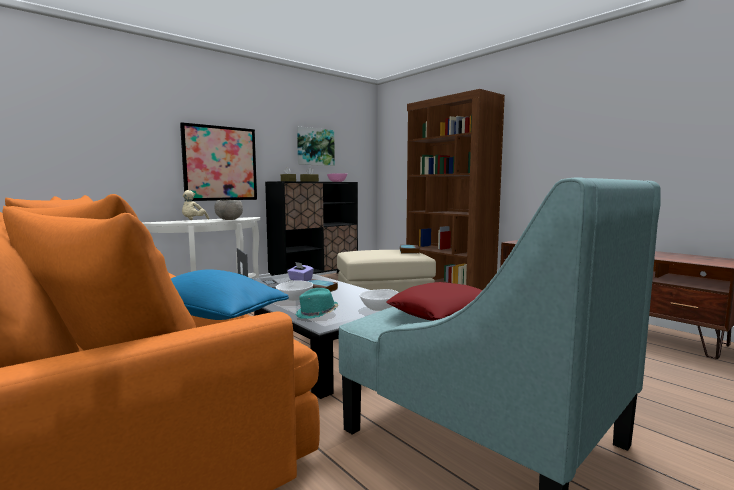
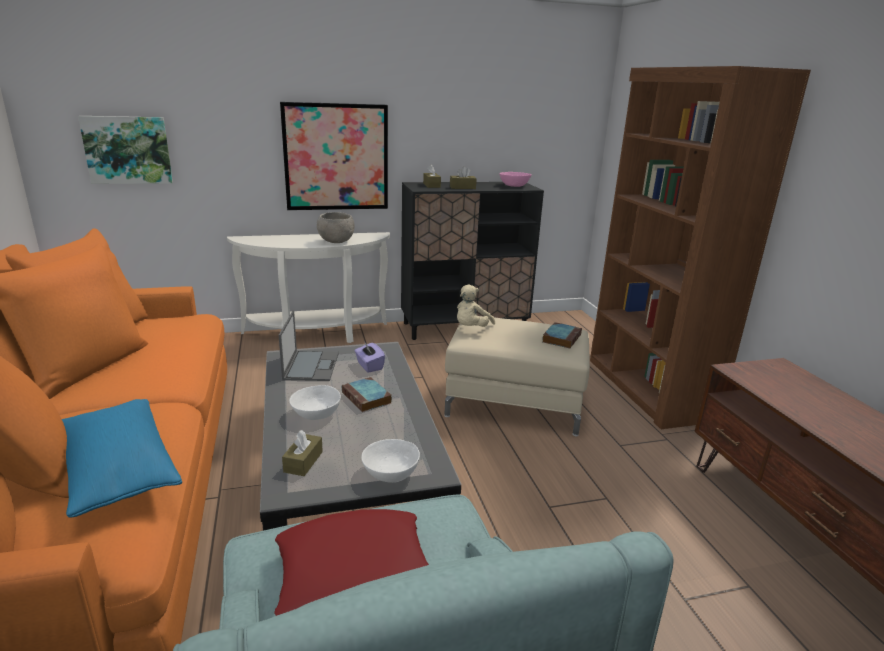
camera: 25 degrees right, 15 degrees up
beige plush toy [182,190,209,220] -> beige plush toy moved to [457,285,495,327]
turquoise hat [295,288,338,319] -> brown tissue box [282,430,323,476]
picture [297,126,335,166] -> picture moved to [78,116,173,184]

